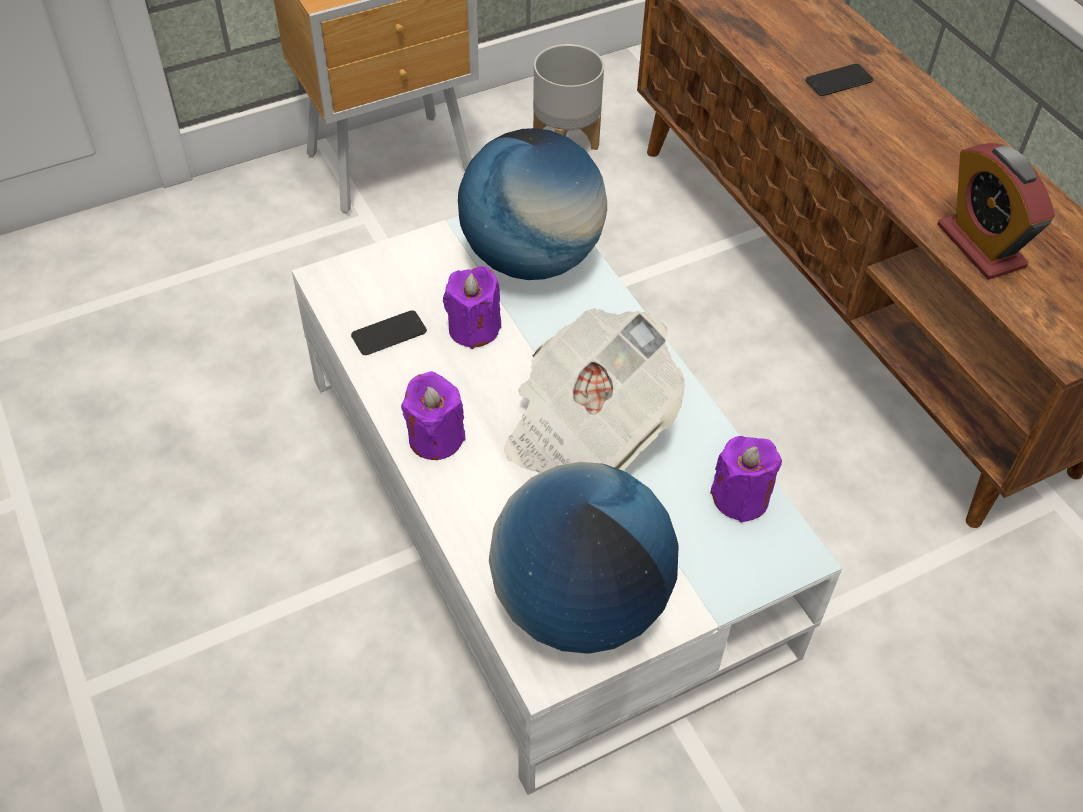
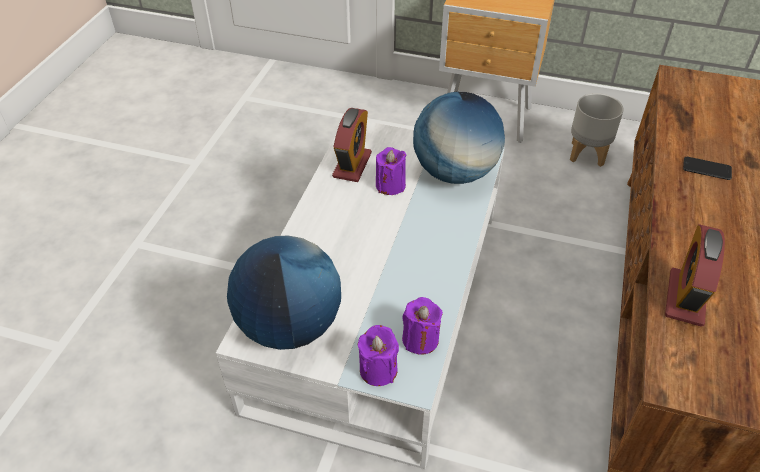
camera: 45 degrees right, 5 degrees down
phone [351,310,427,355] -> alarm clock [332,108,372,182]
purple candle [401,371,465,460] -> purple candle moved to [358,325,399,386]
newspaper [504,308,685,473] -> none

